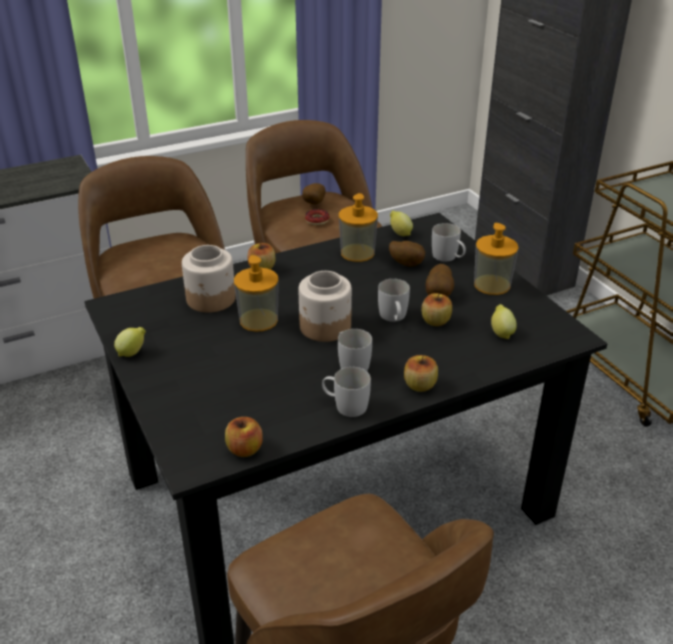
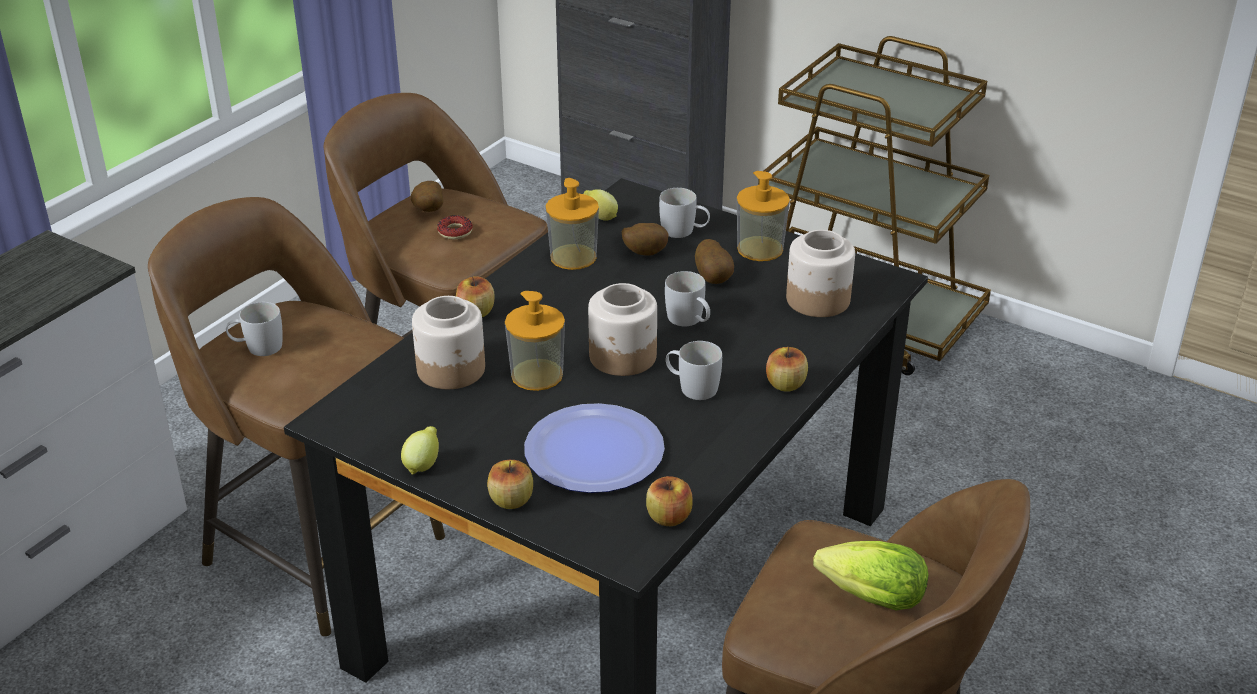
camera: 30 degrees left, 0 degrees up
white mug [322,367,371,417] -> white mug moved to [226,302,283,356]
apple [421,293,452,326] -> apple moved to [487,460,533,509]
lemon [491,304,517,339] -> jar [786,230,855,317]
none -> plate [524,403,665,493]
none -> lettuce [813,541,928,610]

